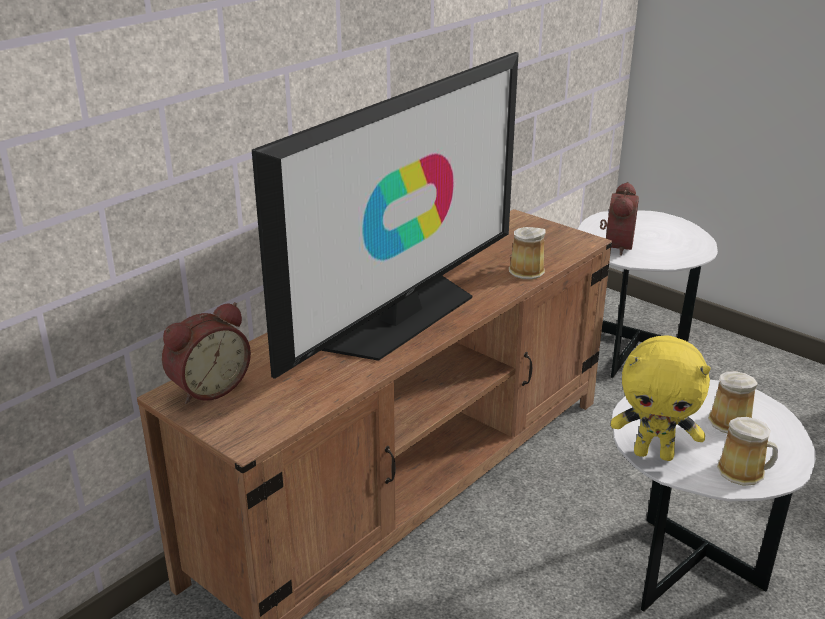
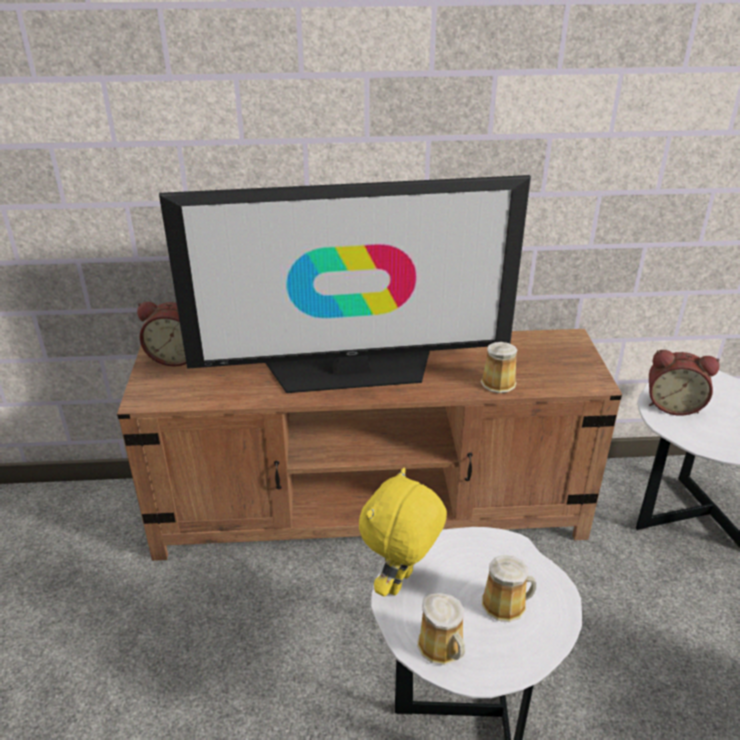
camera: 45 degrees right, 5 degrees up
alarm clock [600,182,639,256] -> alarm clock turned 45 degrees clockwise [649,350,720,415]
yellow plush toy [611,336,711,461] -> yellow plush toy turned 60 degrees clockwise [359,468,447,596]

